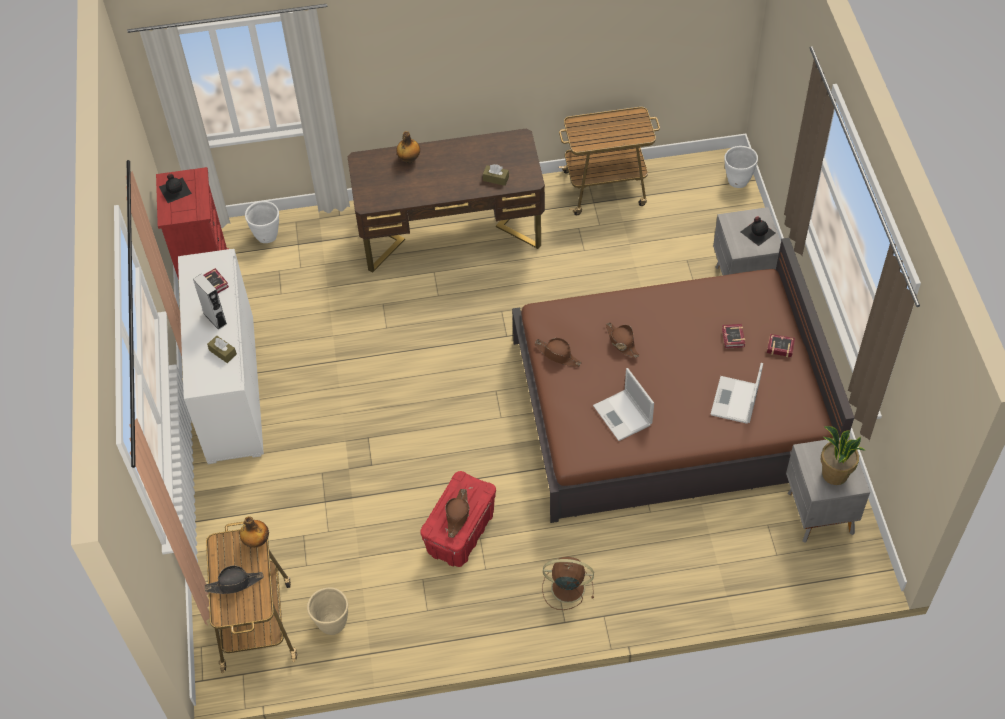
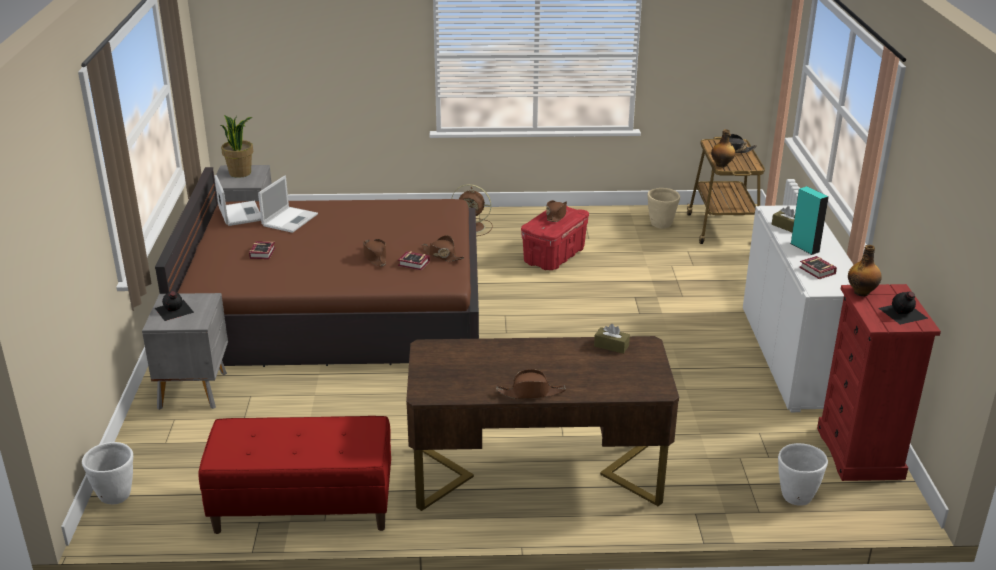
camera: 175 degrees left, 25 degrees down
grey speaker [193,274,227,330] -> turquoise speaker [790,186,829,255]
bottle [396,131,420,163] -> bottle moved to [848,245,882,296]
brown tissue box [483,164,509,186] -> brown tissue box moved to [594,324,630,354]
cart [559,107,660,215] -> red bench [198,416,391,534]
laptop [593,368,654,441] -> laptop moved to [214,175,261,226]
book [767,334,795,357] -> book moved to [398,251,430,270]
none -> brown hat [496,369,566,399]

